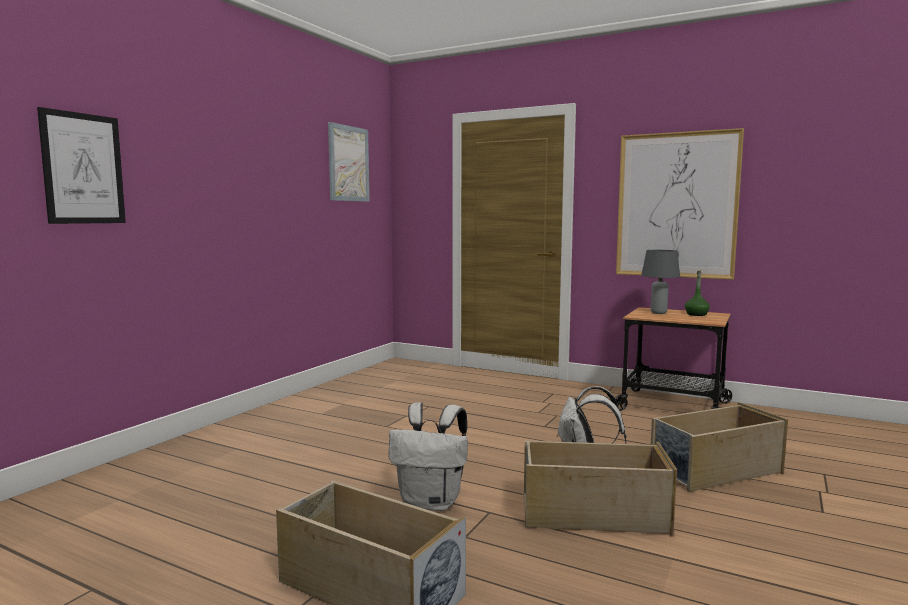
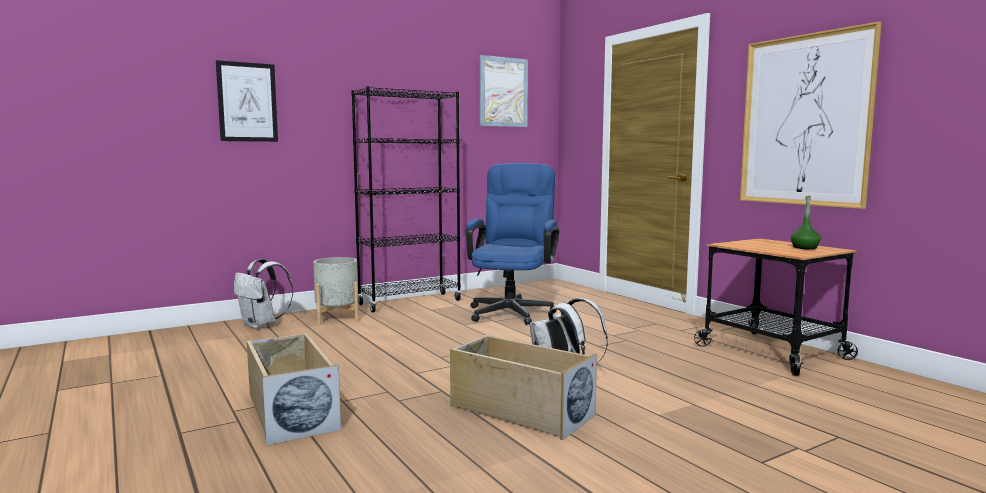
camera: 30 degrees right, 0 degrees up
white backpack [389,403,468,511] -> white backpack moved to [234,259,293,329]
grey table lamp [641,250,680,314] -> none
beige storage box [651,402,788,492] -> none
none -> grey planter [313,257,359,324]
none -> black bookcase [351,86,462,312]
none -> blue office chair [466,163,559,325]

